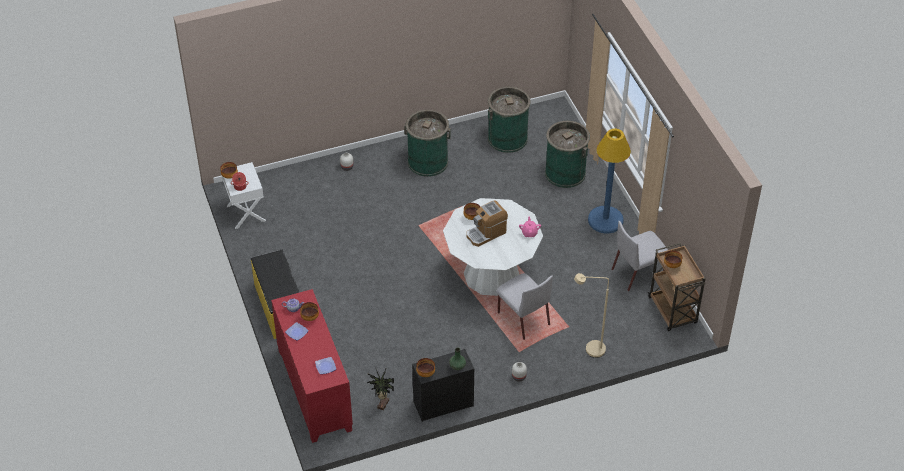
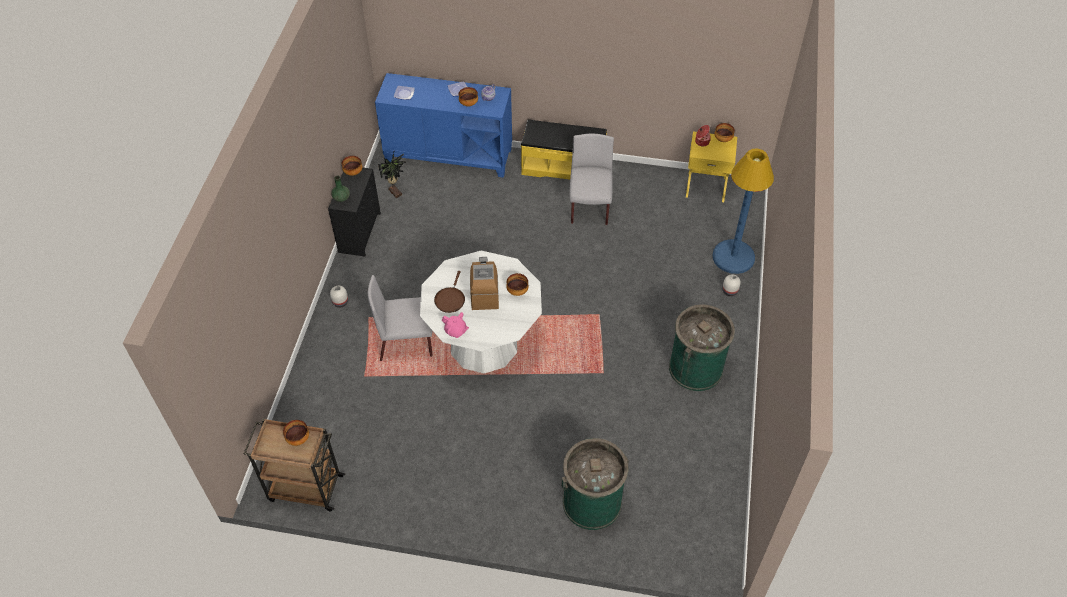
camera: 120 degrees right, 5 degrees up
white nightstand [222,162,266,229] -> yellow nightstand [686,131,737,202]
red cabinet [271,289,353,443] -> blue cabinet [375,73,512,178]
green trash can [488,87,531,153] -> none
beige floor lamp [574,273,609,358] -> none
blue floor lamp [588,129,631,233] -> blue floor lamp moved to [712,149,774,274]
grey chair [611,221,668,291] -> grey chair moved to [570,134,614,225]
none -> brown frying pan [434,271,465,313]

